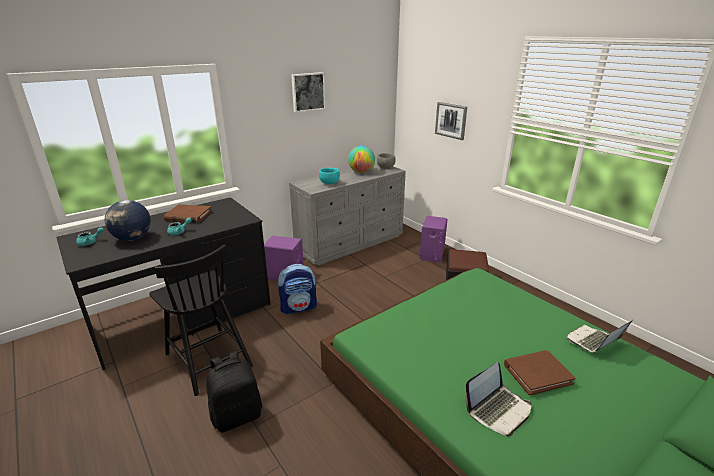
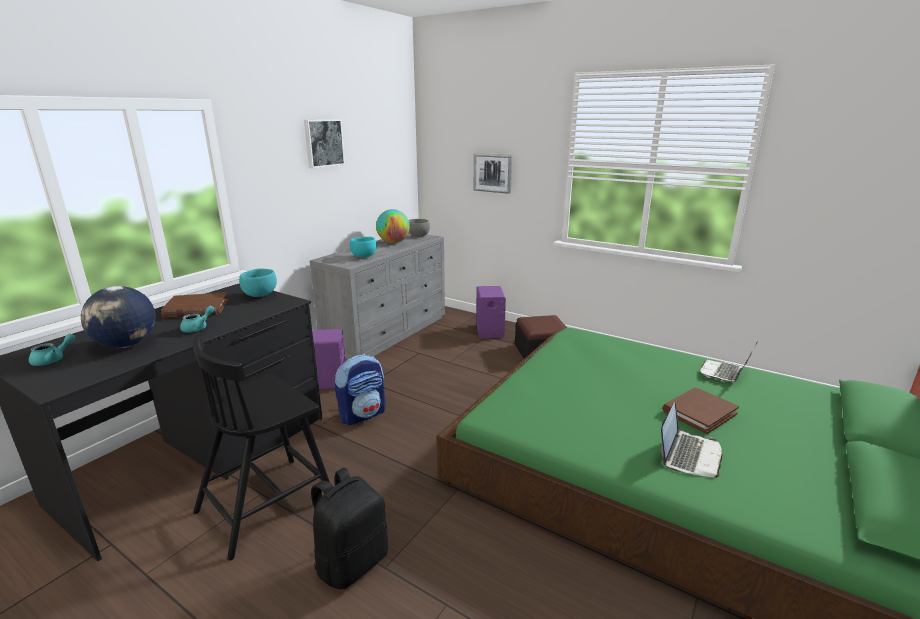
camera: 20 degrees left, 5 degrees down
black chair [149,244,253,396] -> black chair turned 105 degrees clockwise [193,333,330,561]
none -> turquoise bowl [239,269,277,297]

